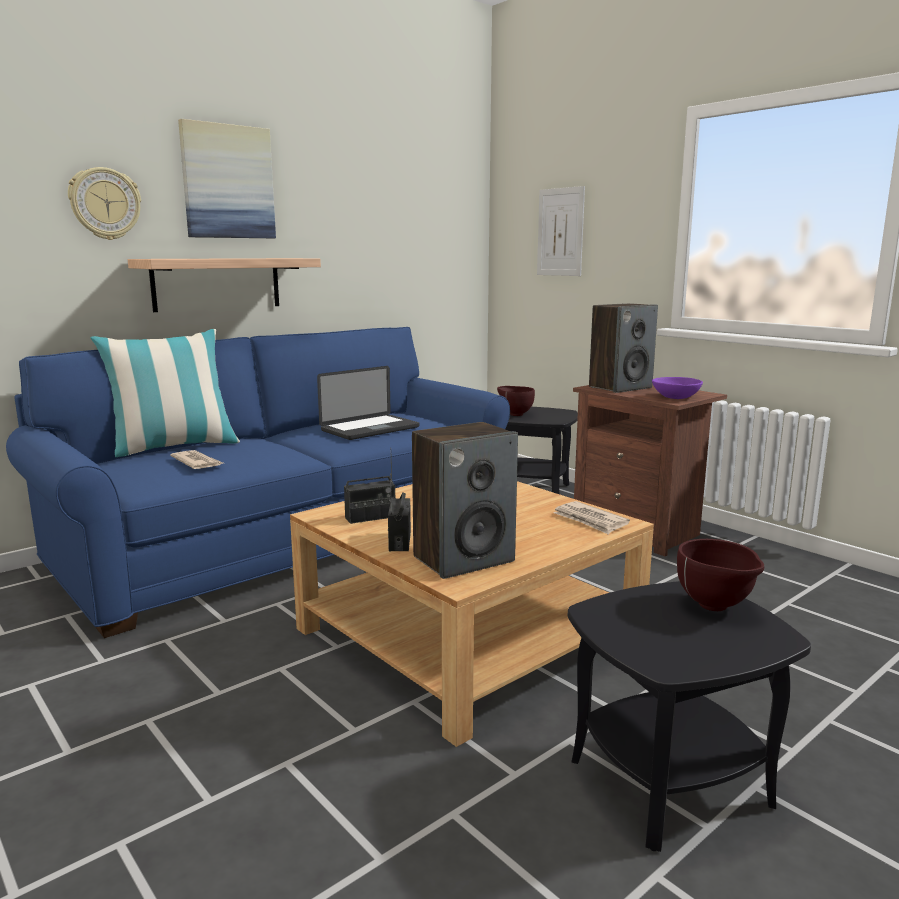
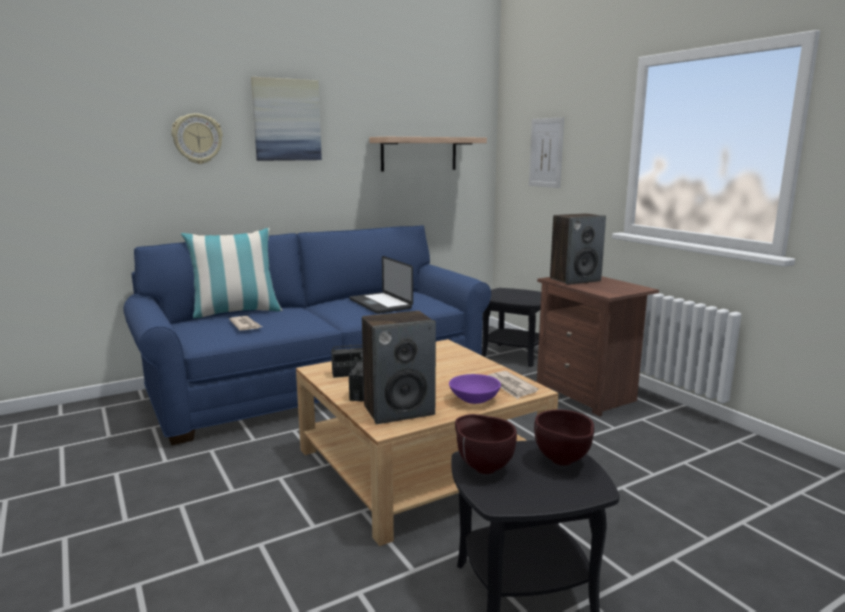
camera: 10 degrees right, 0 degrees up
shelf [128,258,321,312] -> shelf moved to [369,137,487,171]
laptop [317,366,420,440] -> laptop turned 90 degrees clockwise [349,256,413,314]
brown bowl [497,386,535,416] -> brown bowl moved to [455,414,517,474]
purple bowl [652,377,703,399] -> purple bowl moved to [449,374,501,404]

